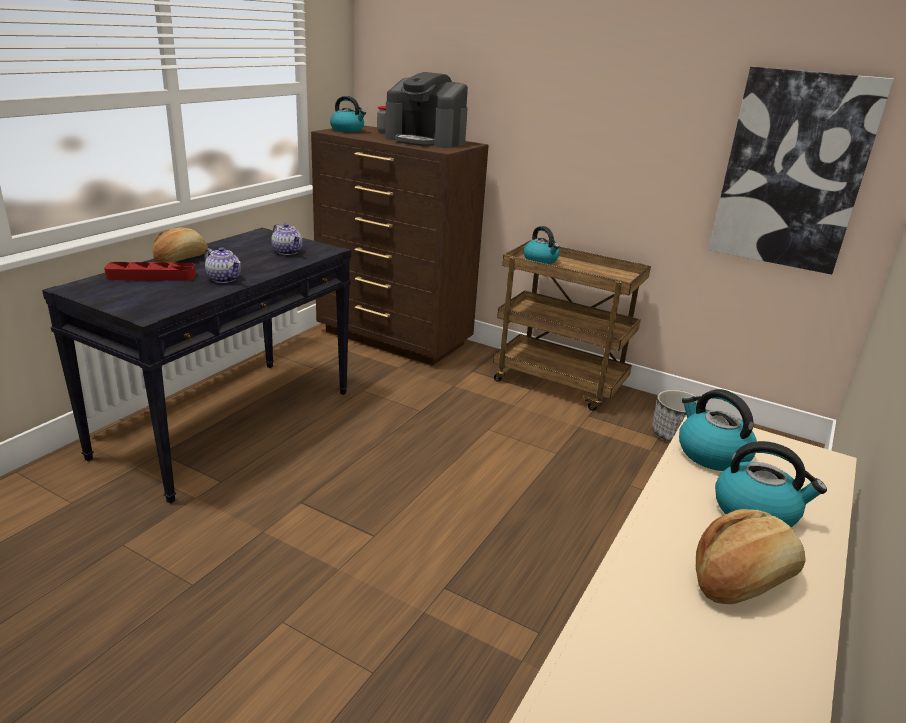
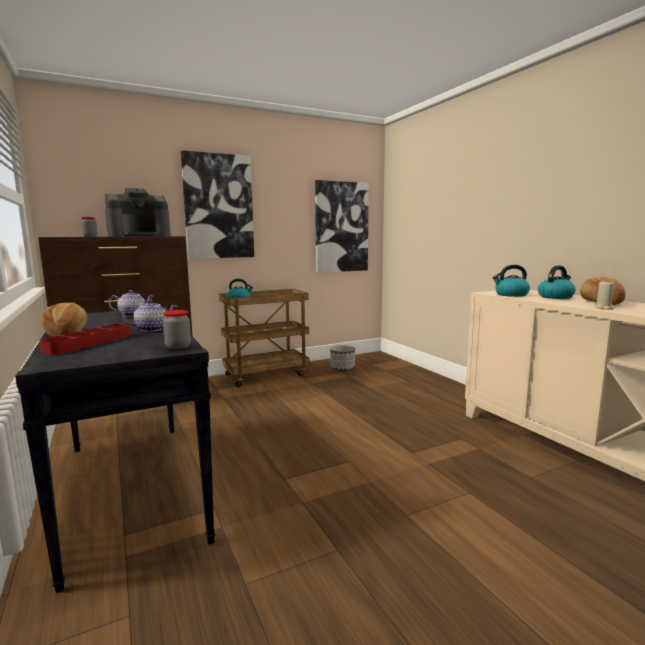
camera: 55 degrees left, 15 degrees down
kettle [330,96,366,132] -> none
none -> jar [163,310,191,350]
none -> picture [180,150,254,259]
none -> beige candle [594,282,614,310]

